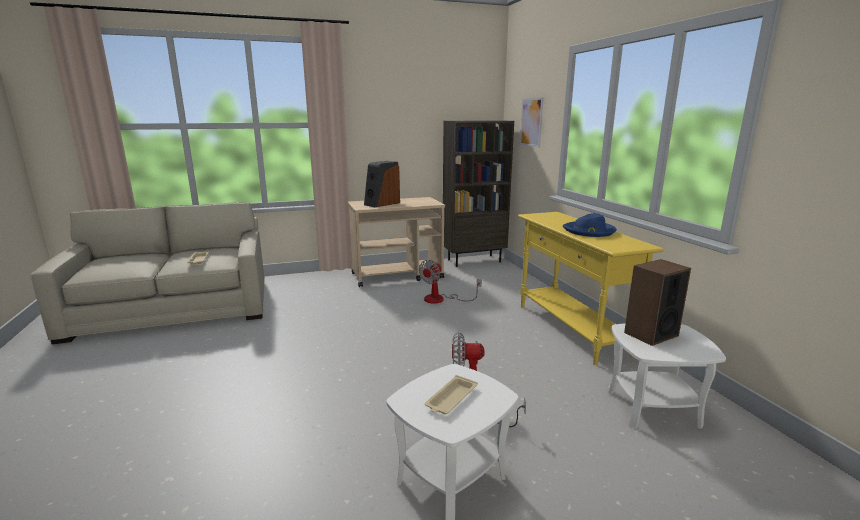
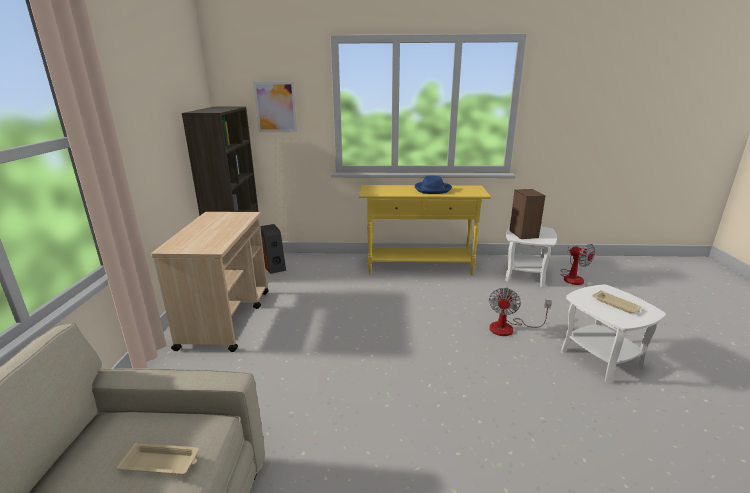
camera: 70 degrees left, 5 degrees up
speaker [364,161,400,207] -> speaker moved to [260,224,286,274]
fan [419,260,481,304] -> fan moved to [561,244,595,285]

